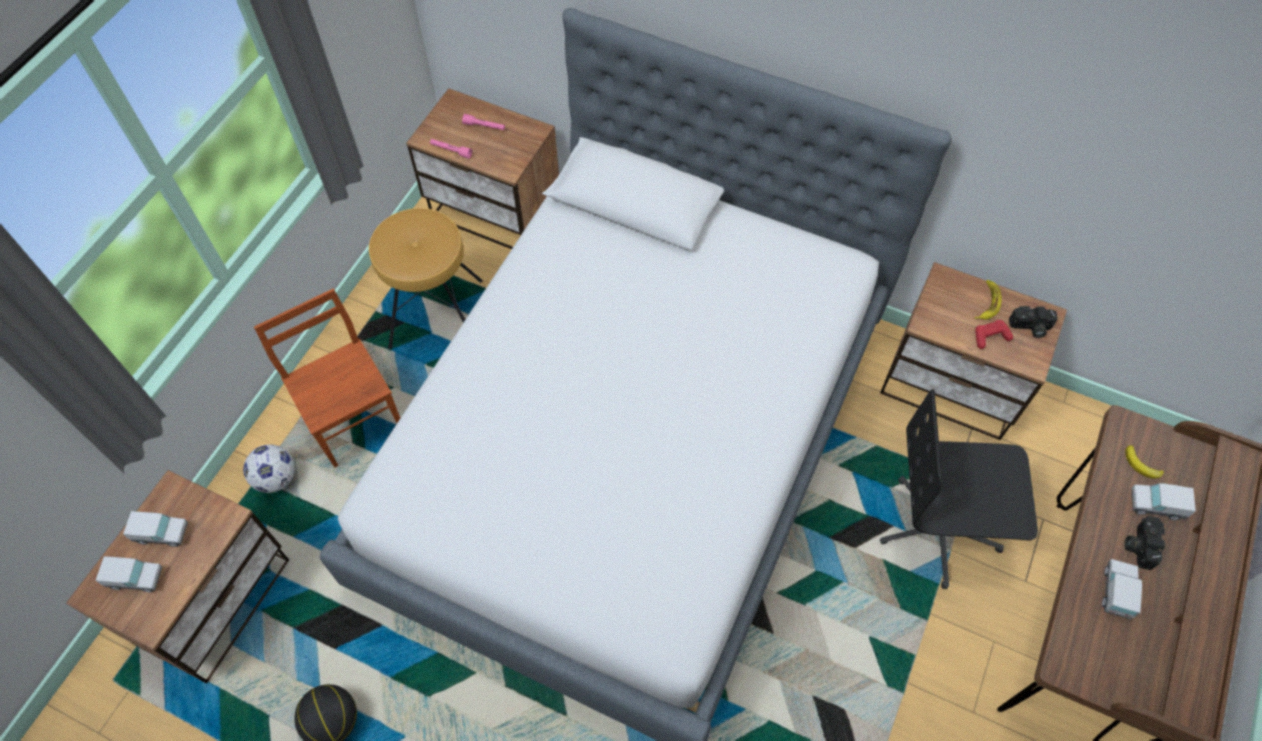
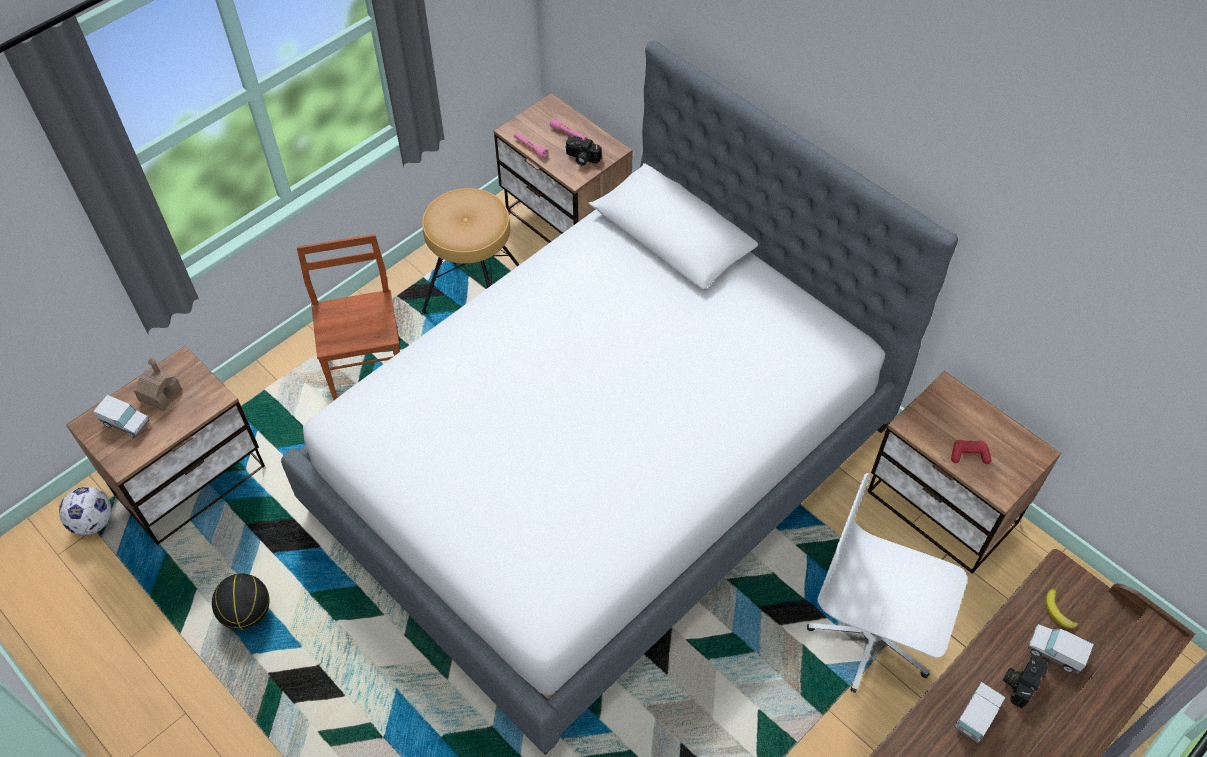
camera: 20 degrees right, 5 degrees down
toy truck [123,511,188,547] -> toy house [134,358,182,411]
football [243,445,295,493] -> football moved to [59,487,112,535]
black office chair [880,390,1038,589] -> white office chair [807,473,967,693]
banana [975,280,1002,320] -> none
camera [1009,306,1058,338] -> camera moved to [565,136,602,166]

